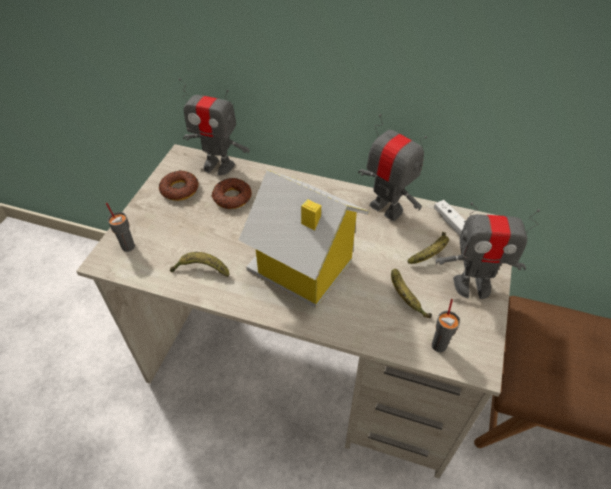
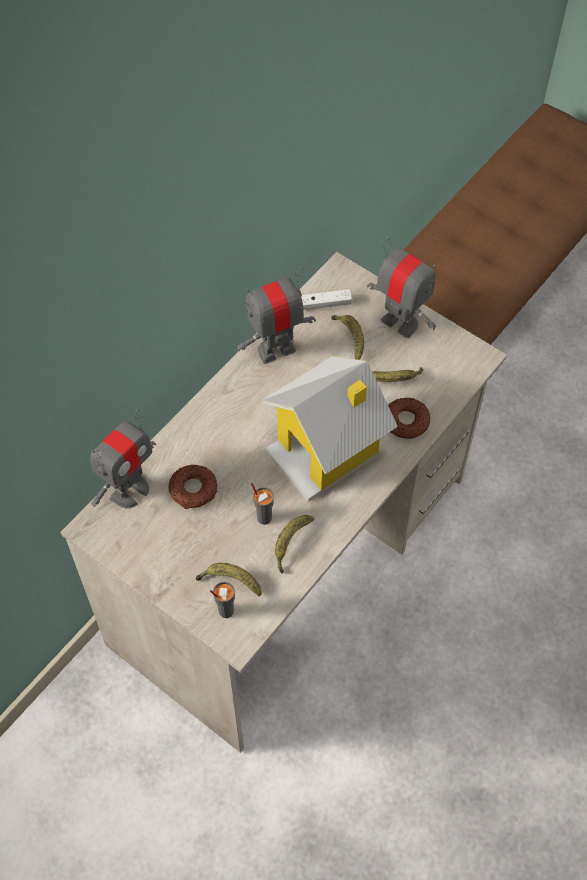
camera: 70 degrees left, 10 degrees up
donut [158,171,199,201] -> donut moved to [388,398,430,439]
grey cup [432,299,460,352] -> grey cup moved to [251,483,274,525]
toy robot [436,202,540,299] -> toy robot turned 75 degrees counterclockwise [367,237,436,338]
none -> banana [196,563,262,596]

